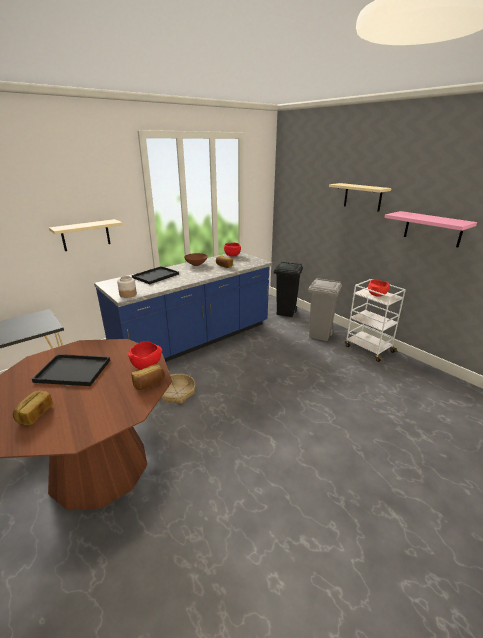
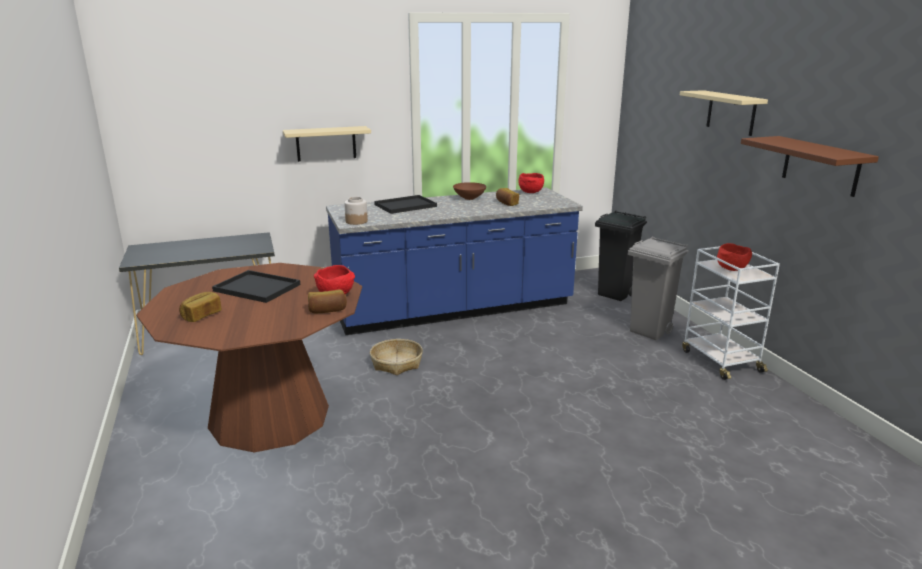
camera: 20 degrees right, 5 degrees down
pink shelf [384,211,477,247] -> brown shelf [741,136,879,197]

